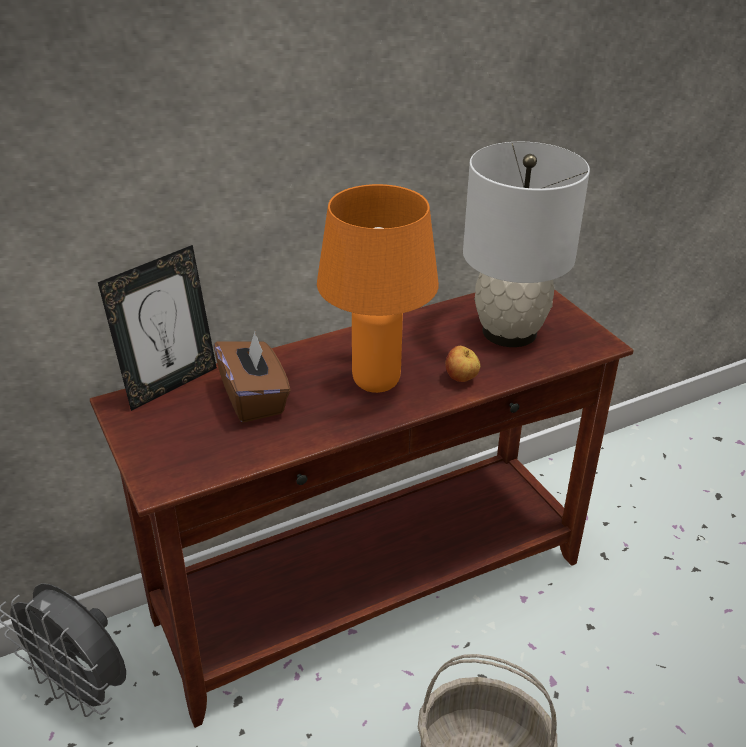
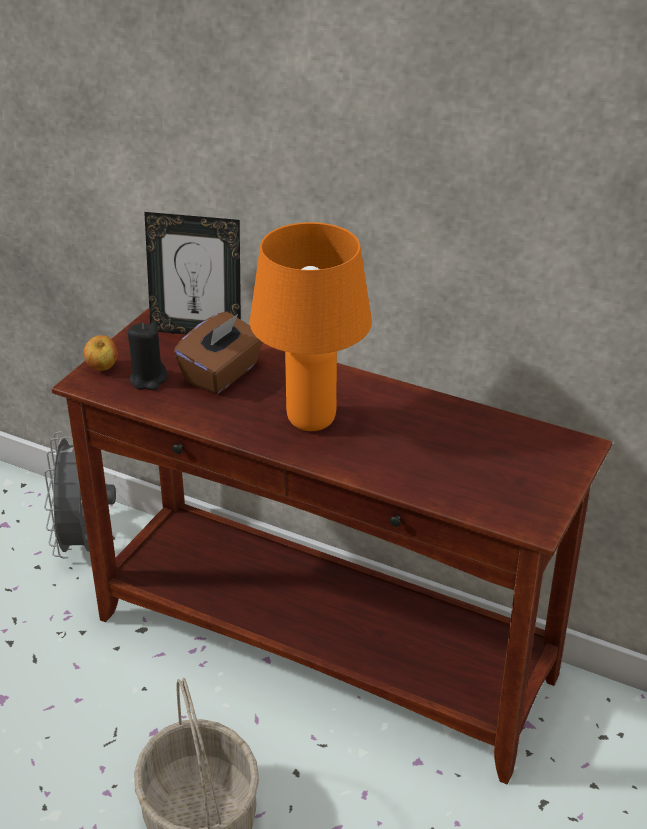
camera: 55 degrees right, 0 degrees up
apple [445,346,480,382] -> apple moved to [84,335,118,371]
white table lamp [463,142,590,347] -> none
none -> black candle [128,323,167,390]

